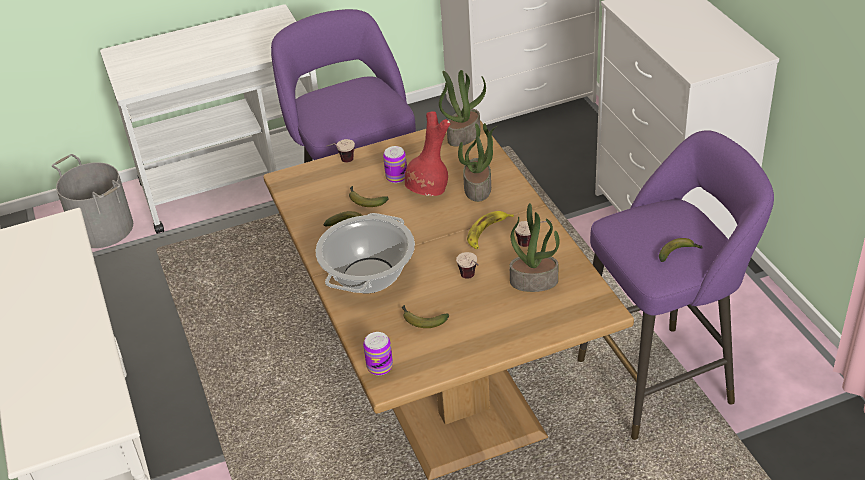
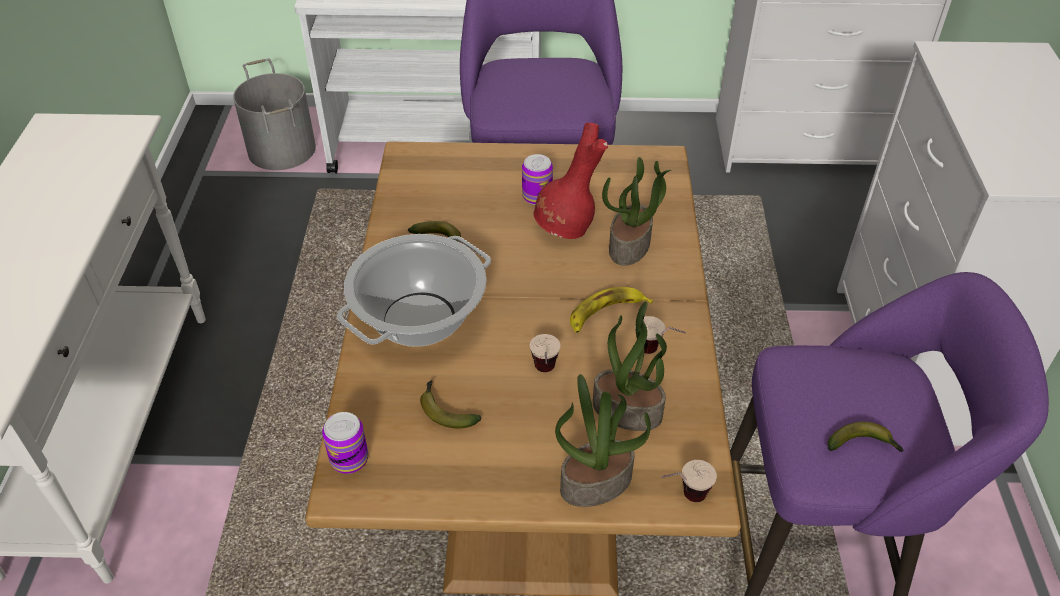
camera: 20 degrees right, 5 degrees up
cup [326,139,355,163] -> cup moved to [661,460,717,502]
banana [349,186,389,207] -> none
potted plant [439,70,486,147] -> potted plant moved to [555,374,651,507]

